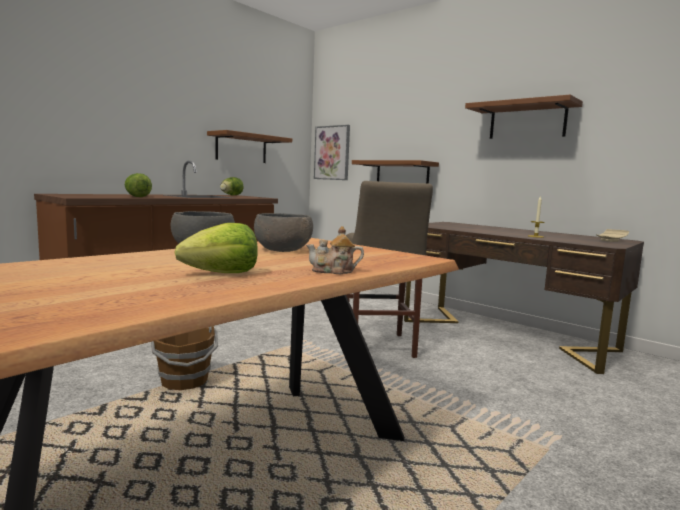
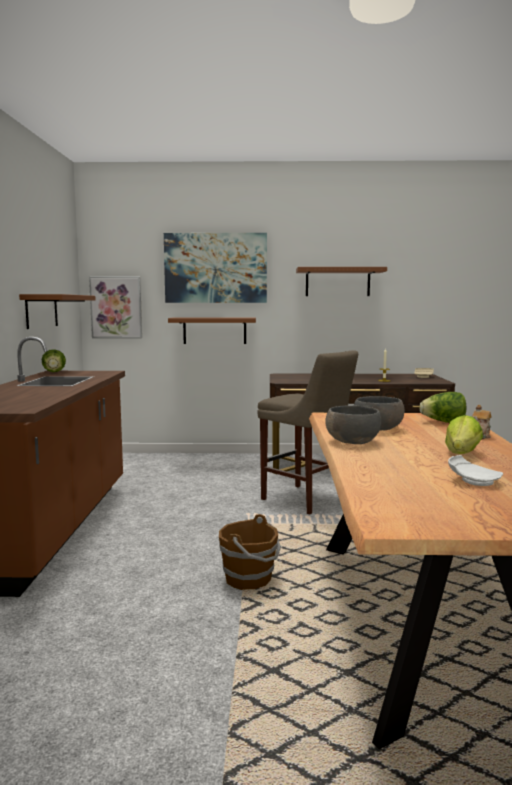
camera: 40 degrees left, 0 degrees up
lettuce [125,173,152,197] -> lettuce moved to [419,392,466,423]
none -> picture [164,233,267,303]
none -> white plate [448,455,503,486]

